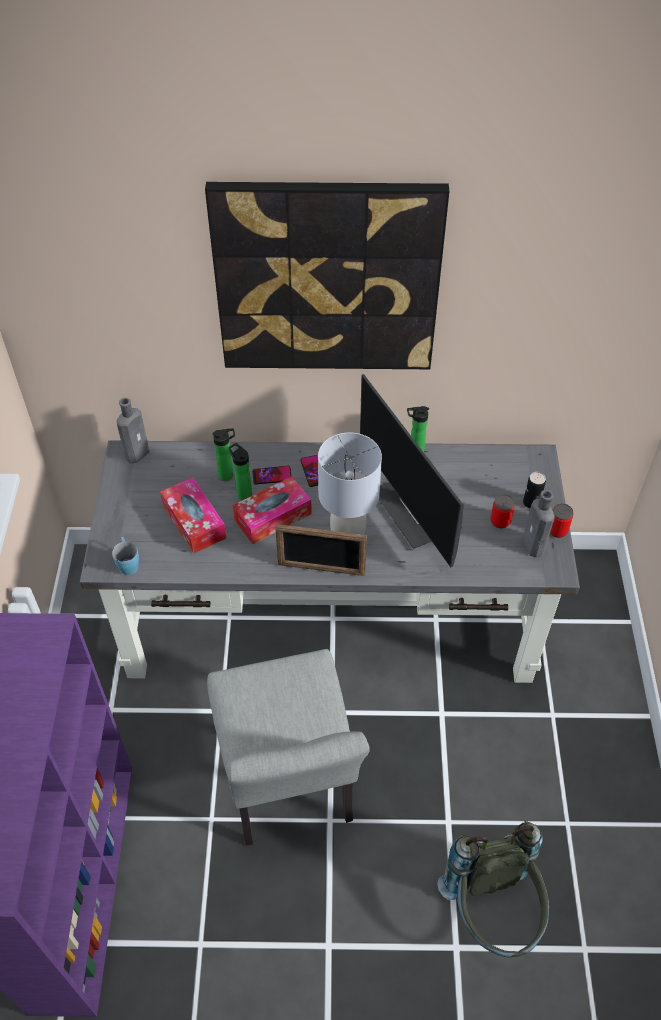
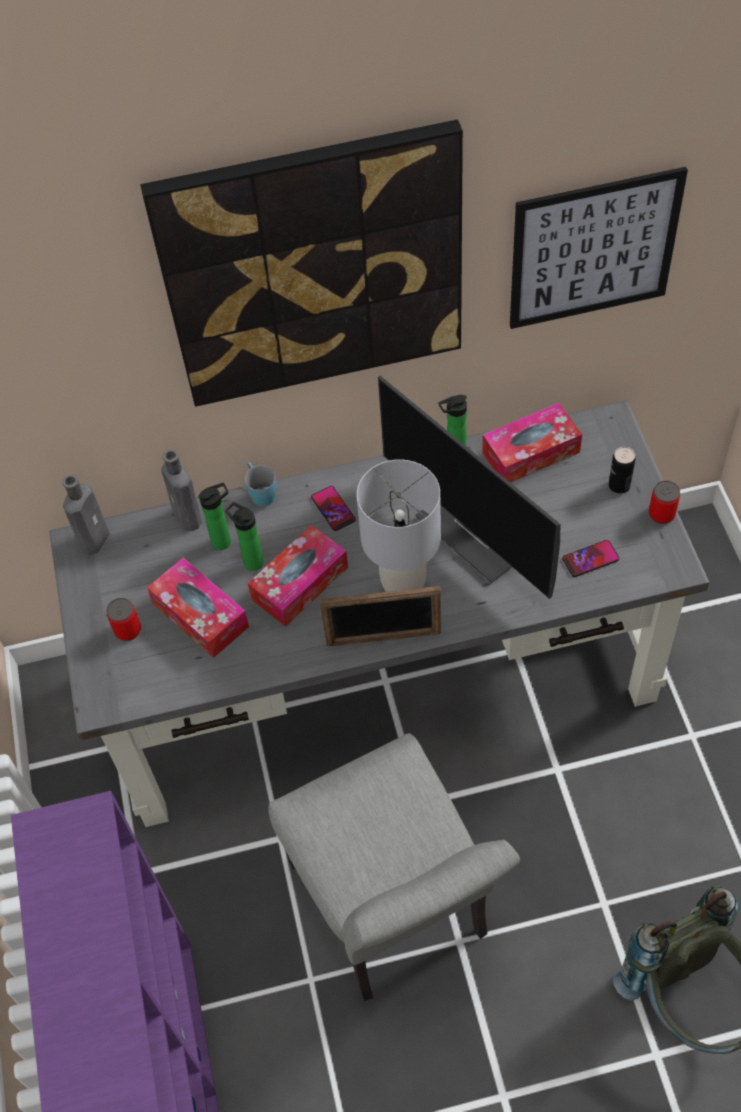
camera: 10 degrees left, 5 degrees up
blue mug [112,537,139,575] -> blue mug moved to [245,462,277,507]
phone [252,466,291,485] -> phone moved to [562,540,619,577]
can [491,494,515,528] -> can moved to [106,598,141,641]
grey bottle [522,490,555,558] -> grey bottle moved to [161,450,202,531]
none -> tissue box [482,403,582,482]
none -> picture [510,167,688,329]

